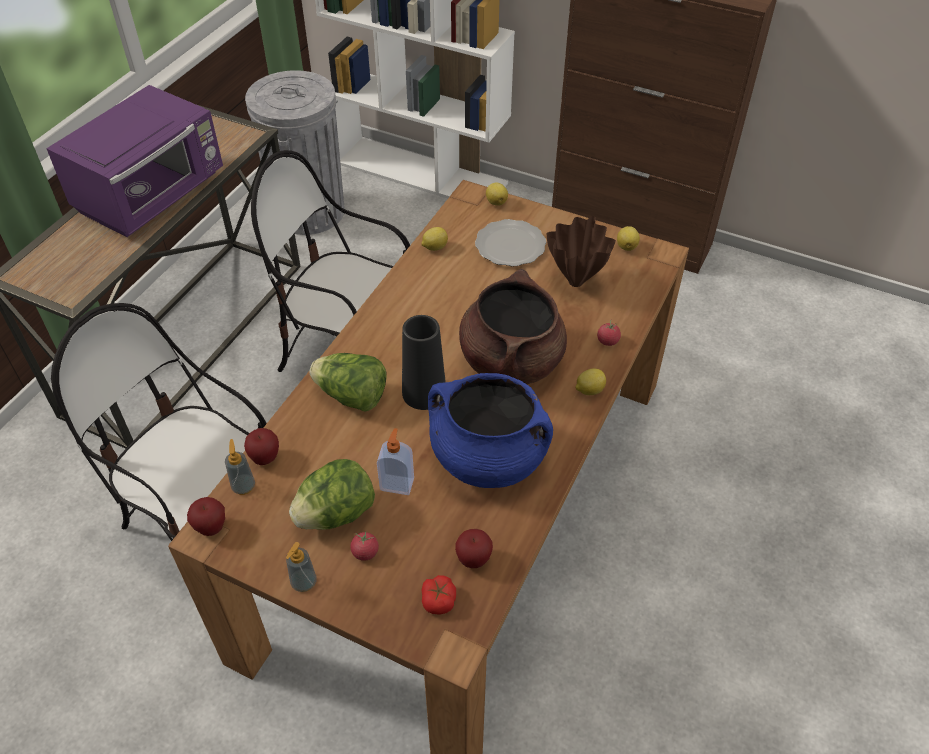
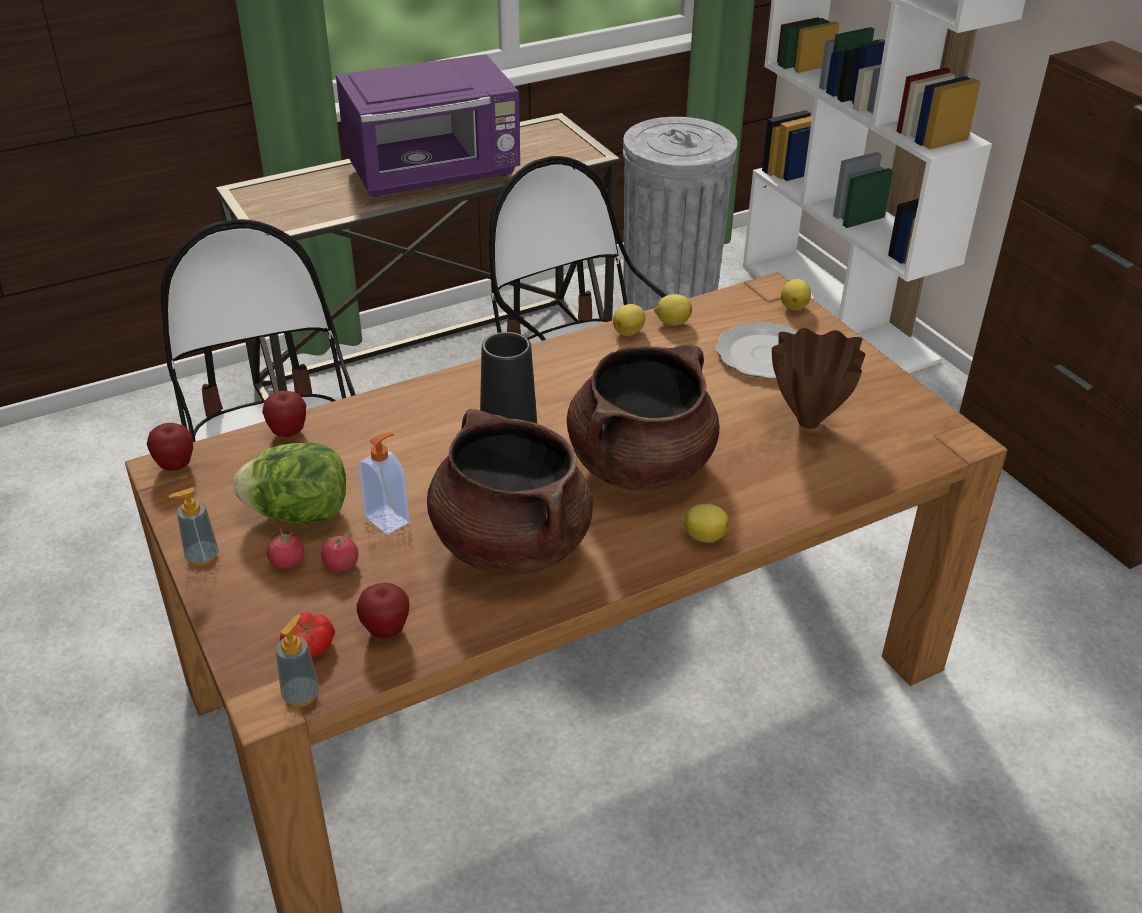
camera: 35 degrees right, 10 degrees down
soap dispenser [225,439,255,495] -> soap dispenser moved to [276,615,319,707]
lettuce [310,353,386,412] -> none
blue cooking pot [428,373,553,488] -> brown cooking pot [427,409,593,575]
tomato [597,320,621,346] -> tomato moved to [321,533,358,572]
lemon [617,226,640,251] -> lemon moved to [613,304,646,336]

